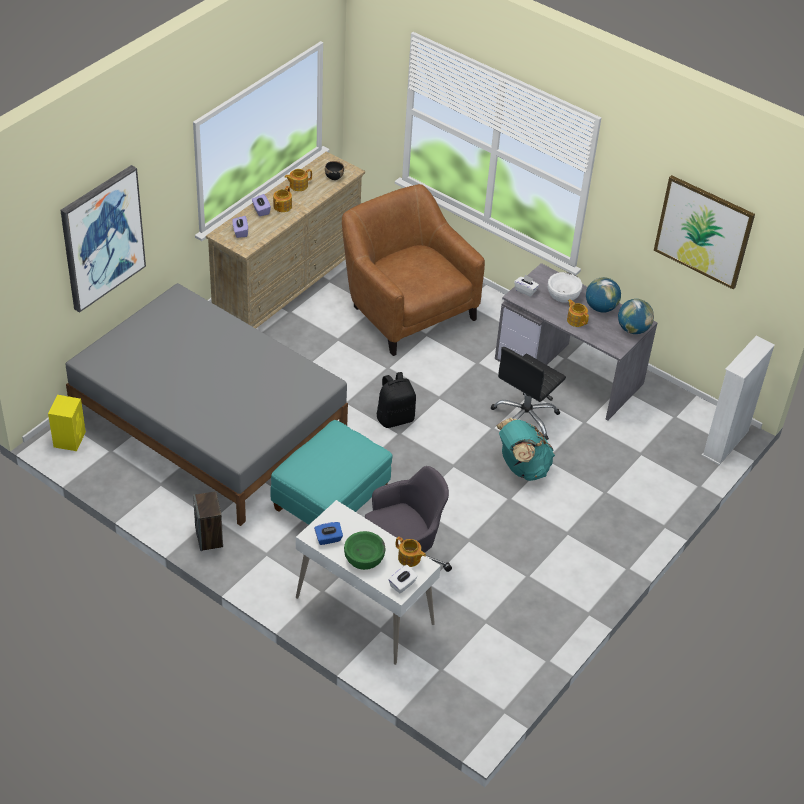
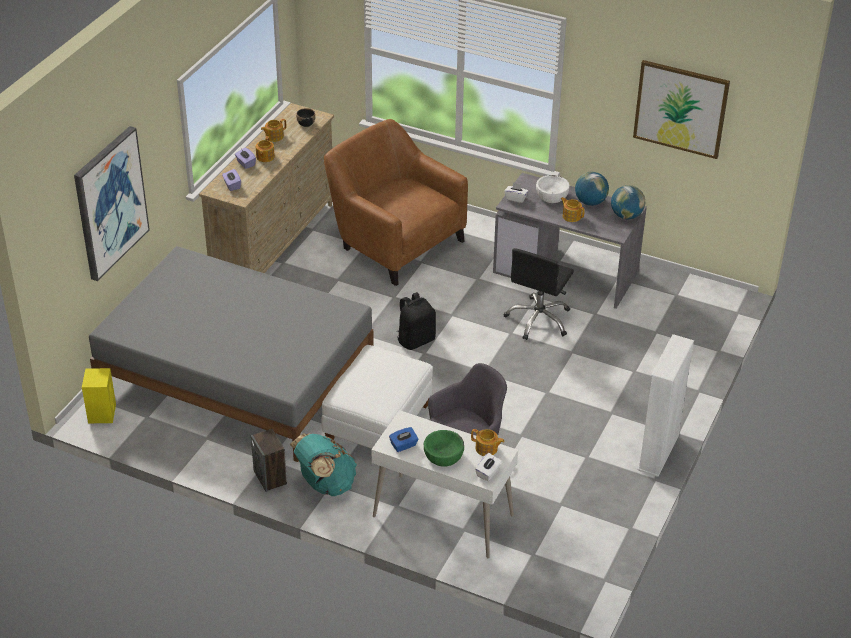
camera: 10 degrees left, 5 degrees down
turquoise ottoman [270,420,392,525] -> white ottoman [321,345,433,449]
turquoise backpack [496,418,555,481] -> turquoise backpack moved to [290,433,357,496]
white bookcase [701,336,775,465] -> white bookcase moved to [638,334,694,477]

